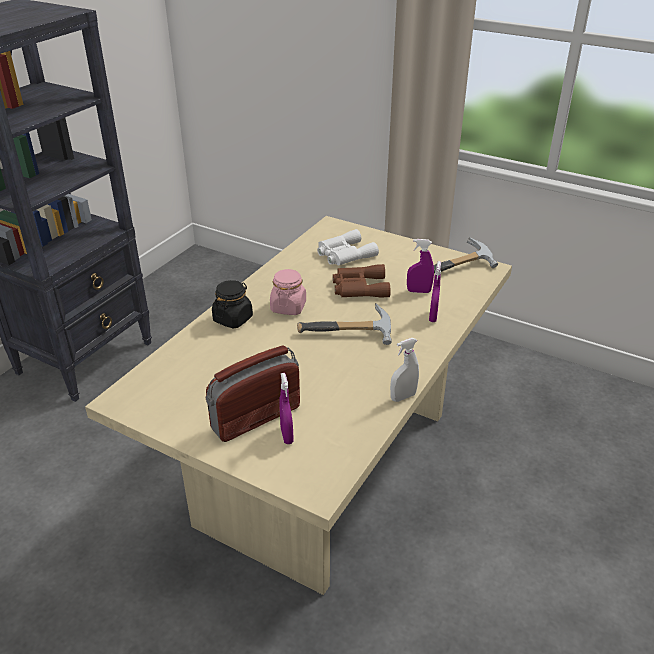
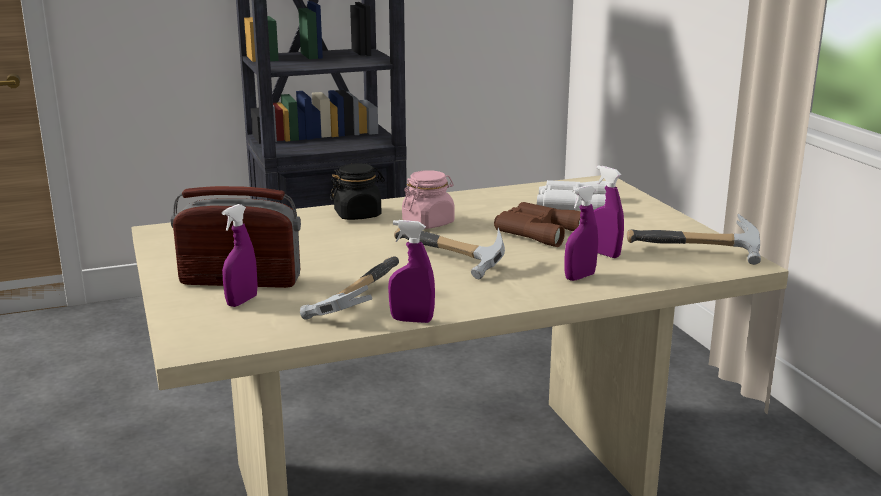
camera: 40 degrees right, 15 degrees down
white spray bottle [390,338,419,402] -> purple spray bottle [388,220,435,323]
none -> hammer [300,256,399,320]

